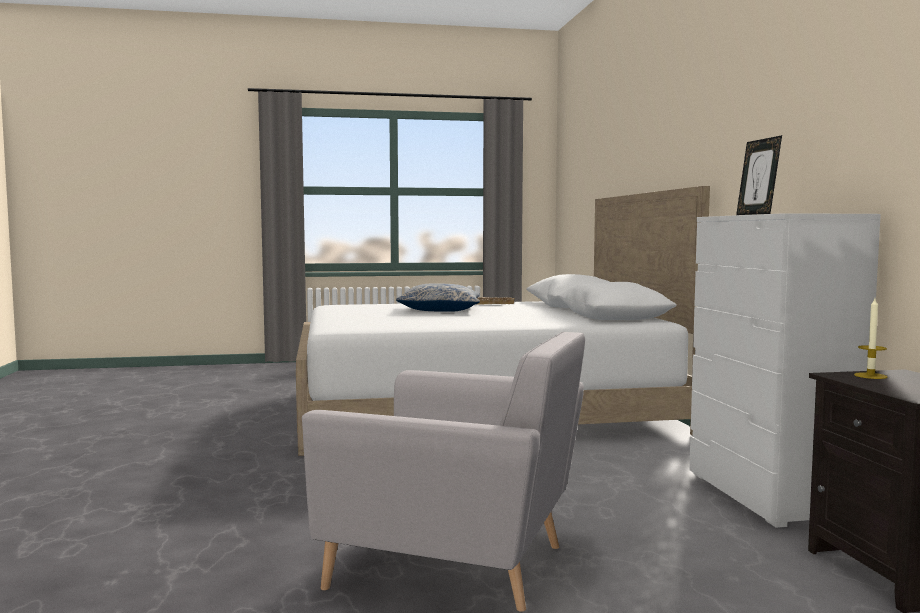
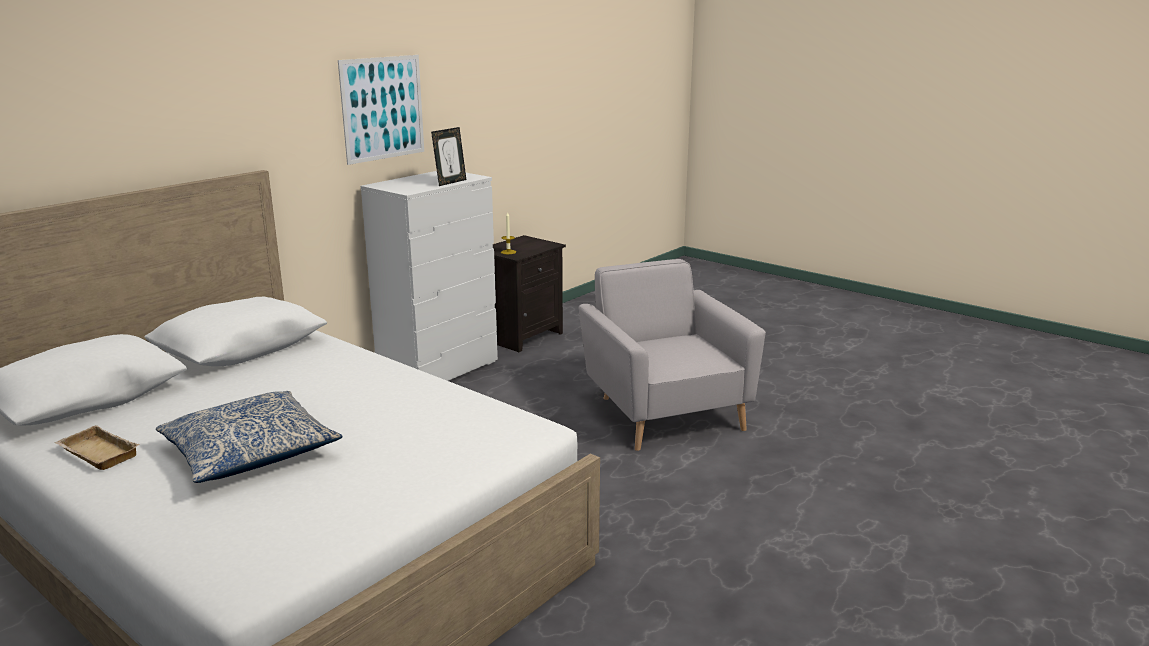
camera: 130 degrees left, 15 degrees up
none -> picture [338,55,424,165]

